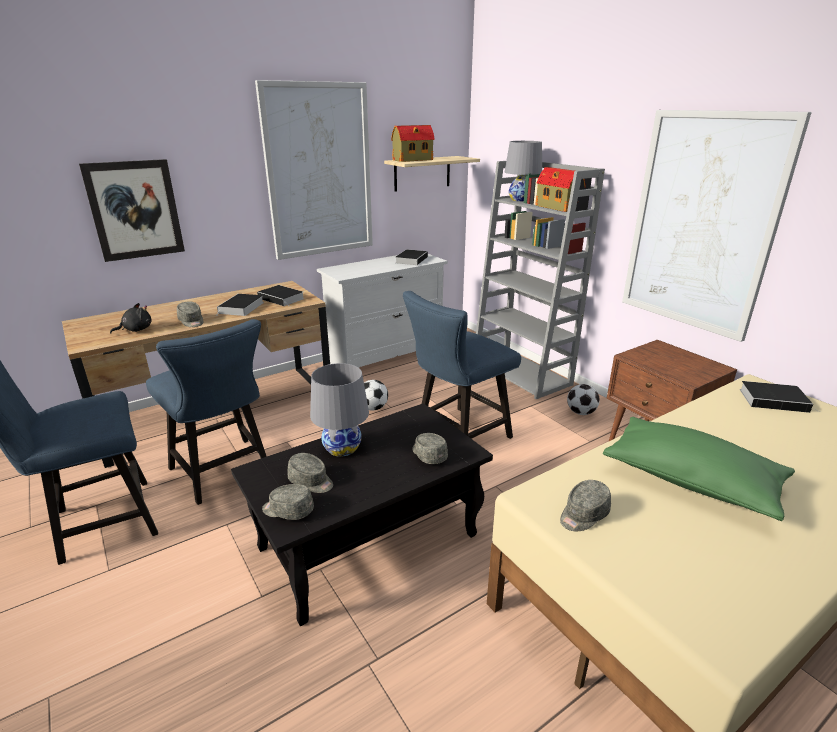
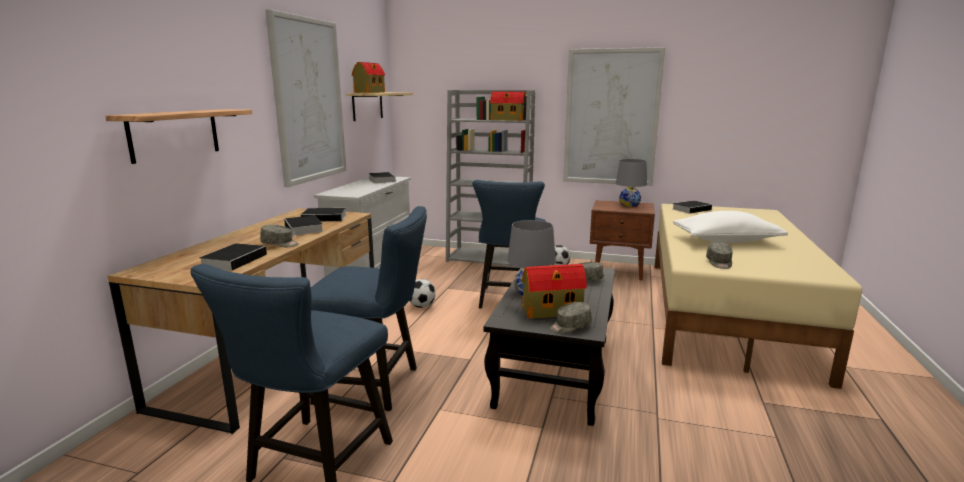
camera: 40 degrees left, 10 degrees down
picture [79,159,185,262] -> shelf [105,109,252,164]
black plush toy [110,303,152,333] -> book [199,243,267,271]
grey cap [287,453,333,493] -> toy house [522,264,587,319]
grey table lamp [505,141,542,202] -> grey table lamp moved to [615,159,647,207]
green pillow [603,417,795,521] -> white pillow [673,211,788,243]

